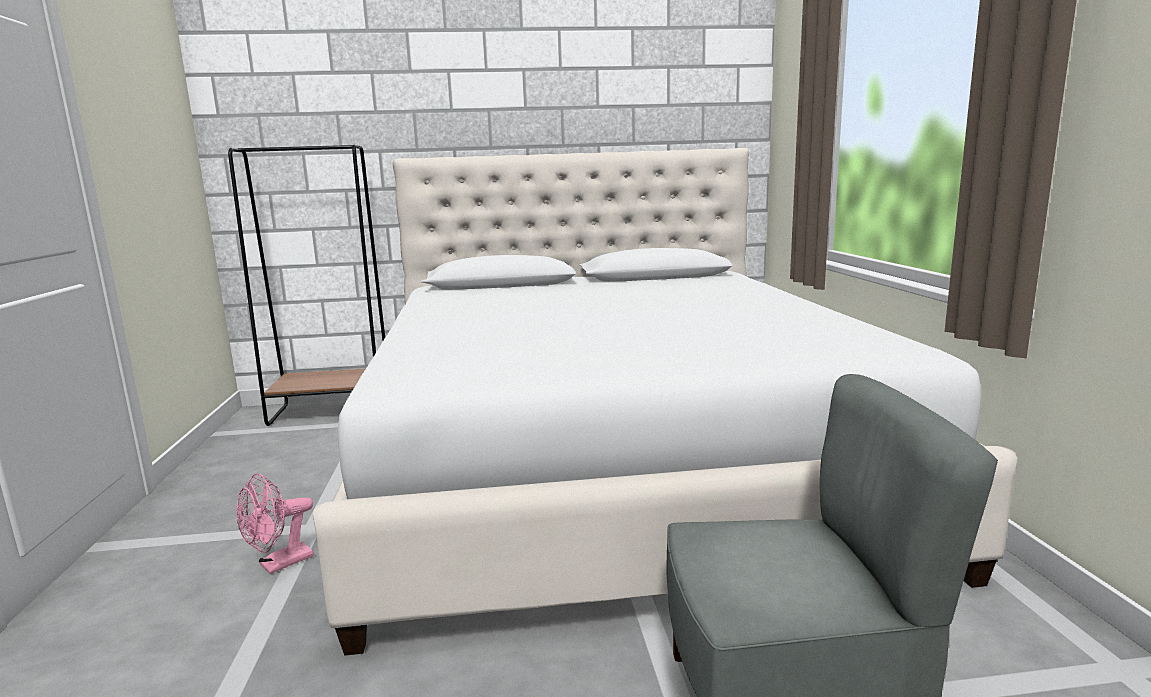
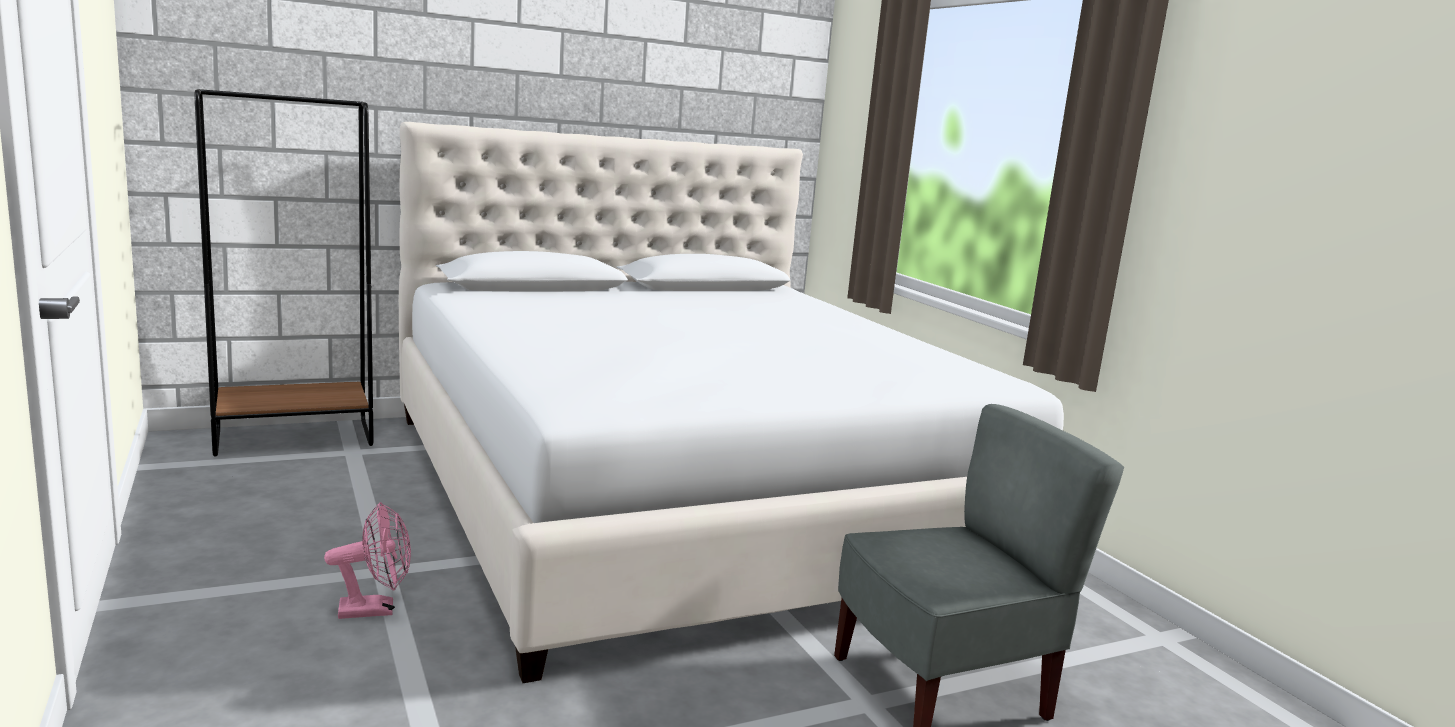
camera: 20 degrees left, 0 degrees up
pink fan [236,473,314,574] -> pink fan turned 135 degrees counterclockwise [324,502,411,619]

